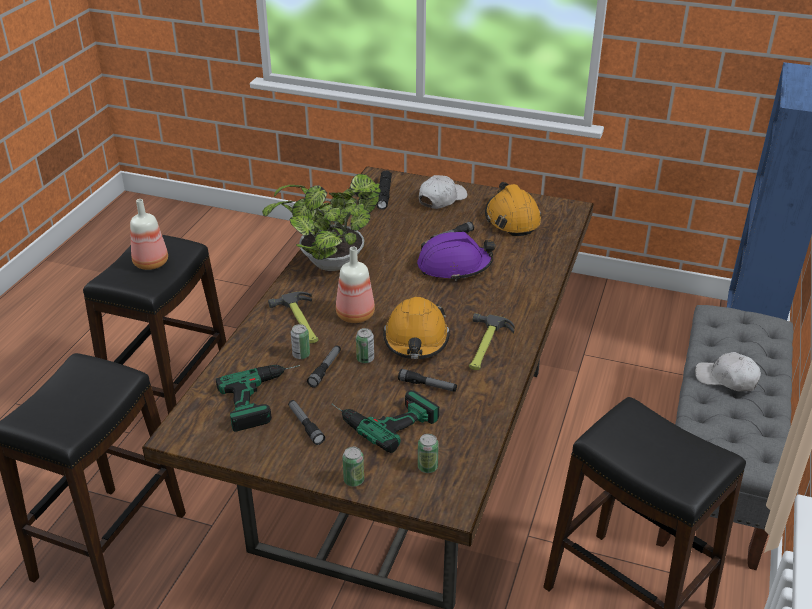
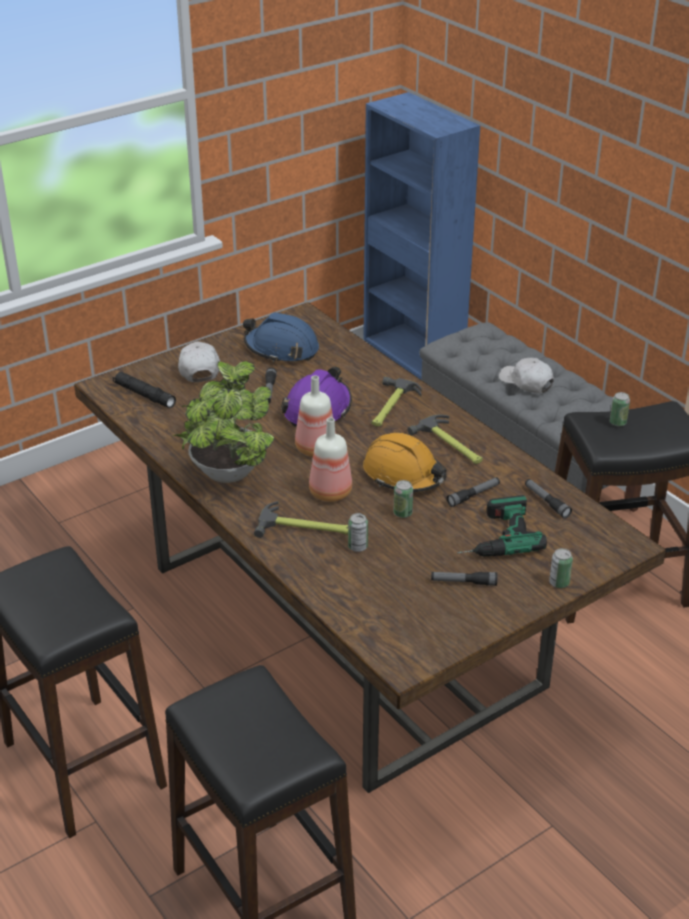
camera: 55 degrees left, 0 degrees up
bottle [130,199,168,270] -> bottle moved to [295,375,336,457]
power drill [216,365,300,432] -> none
flashlight [307,345,341,388] -> flashlight moved to [525,479,572,518]
can [418,434,439,473] -> can moved to [610,392,630,426]
orange hard hat [485,182,542,236] -> blue hard hat [243,312,319,363]
white cap [695,352,761,392] -> white cap turned 75 degrees clockwise [499,358,554,394]
none -> hammer [371,377,422,427]

